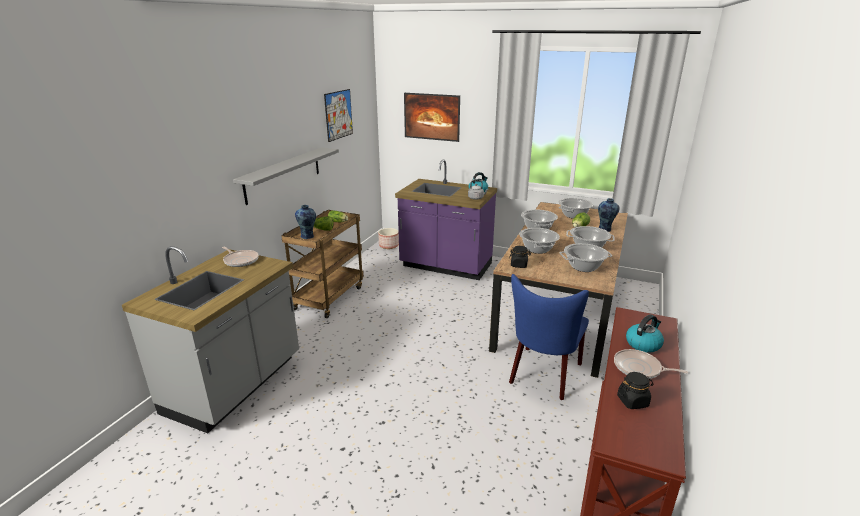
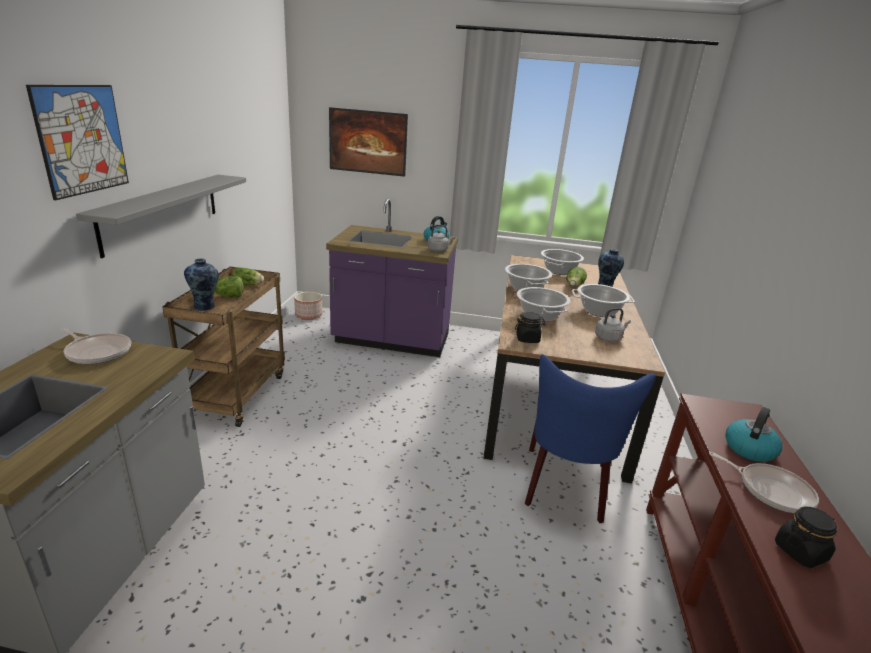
camera: 15 degrees left, 0 degrees up
picture [324,89,353,142] -> picture moved to [26,85,129,200]
cooking pot [560,243,612,272] -> grey kettle [595,308,631,342]
frying pan [614,349,688,379] -> frying pan turned 150 degrees counterclockwise [709,452,819,513]

